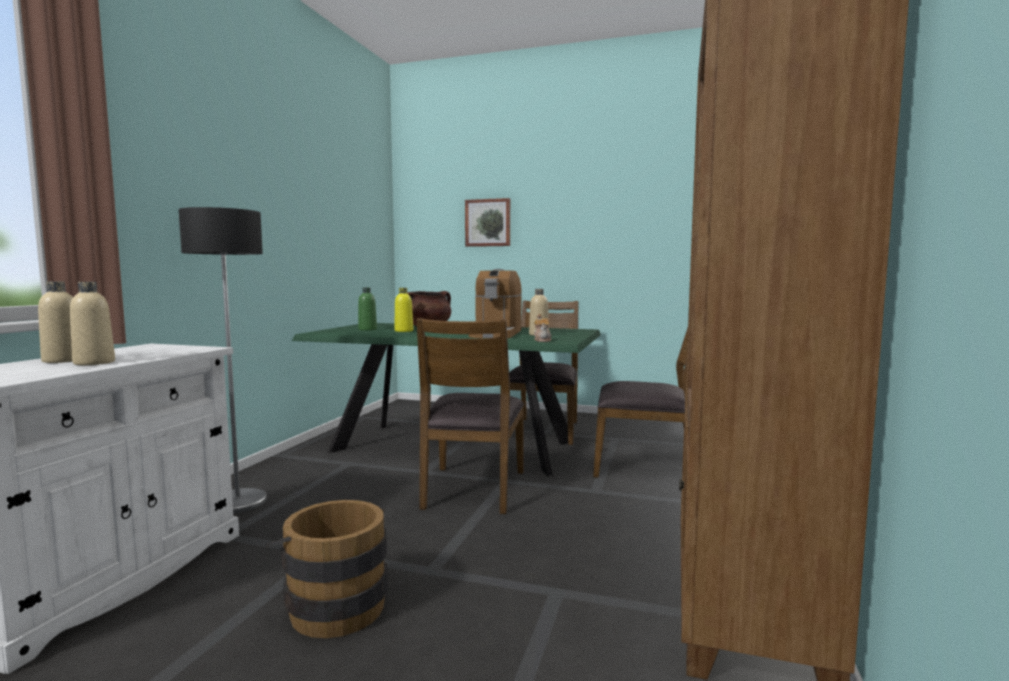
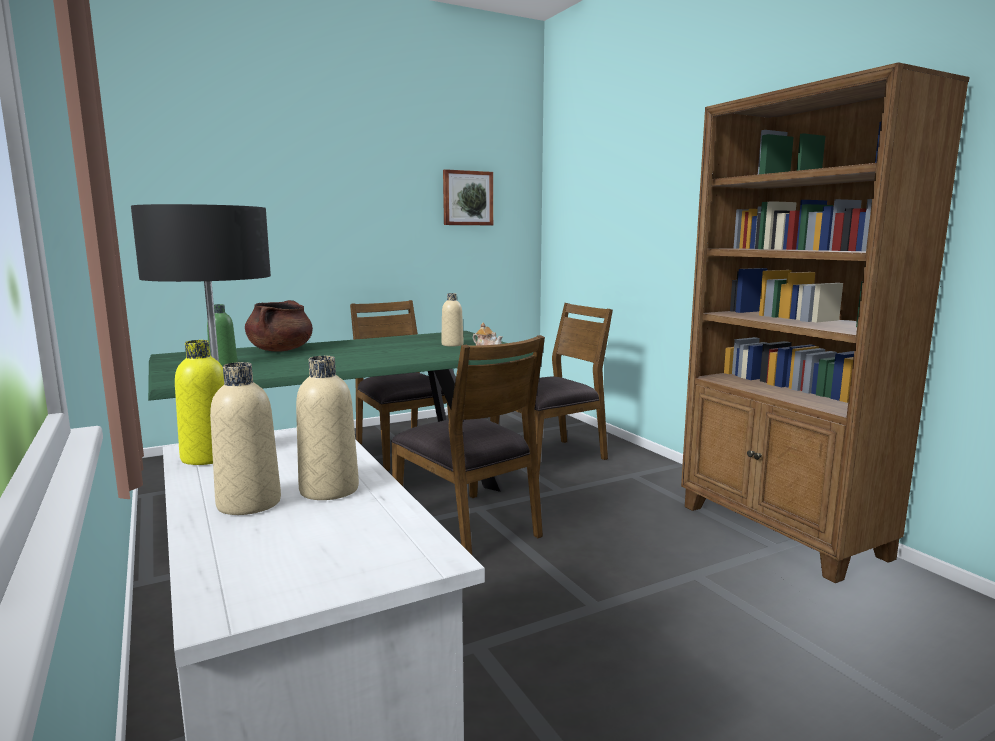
camera: 45 degrees left, 5 degrees up
brown bucket [265,500,388,638] -> none
yellow bottle [394,288,413,332] -> yellow bottle moved to [175,340,224,465]
picture [465,198,510,247] -> picture moved to [443,169,493,225]
coffee machine [469,269,522,338] -> none

